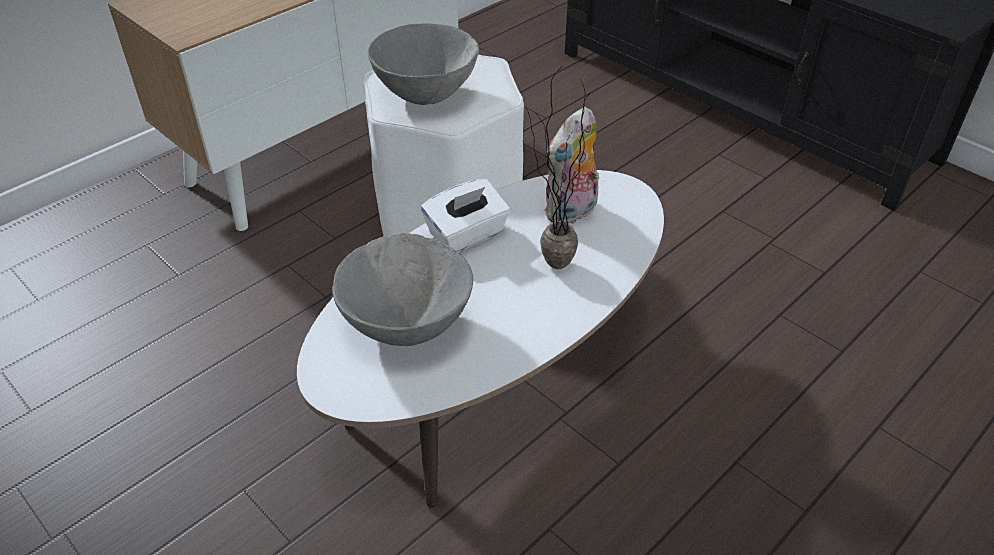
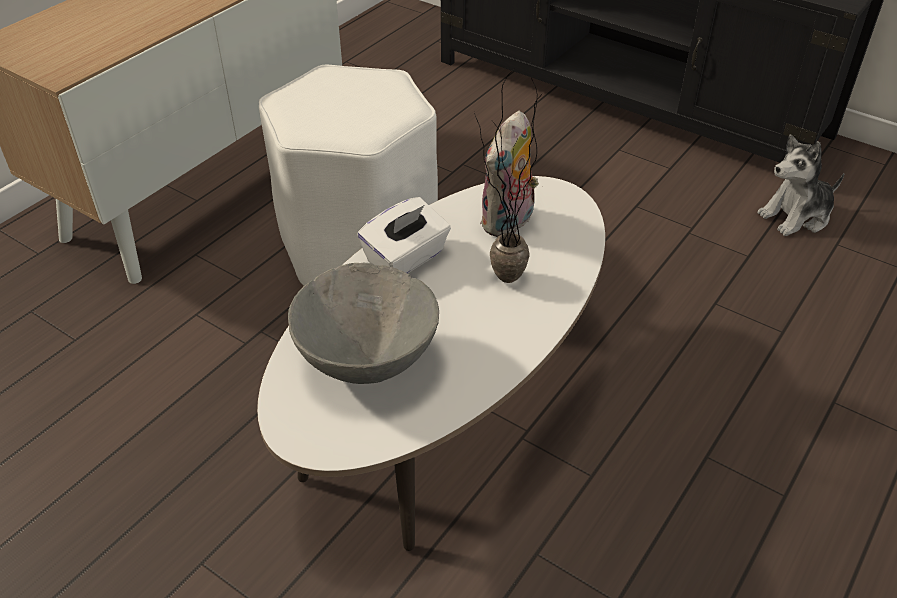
camera: 10 degrees left, 0 degrees up
grey bowl [368,23,479,105] -> none
none -> plush toy [757,134,844,236]

